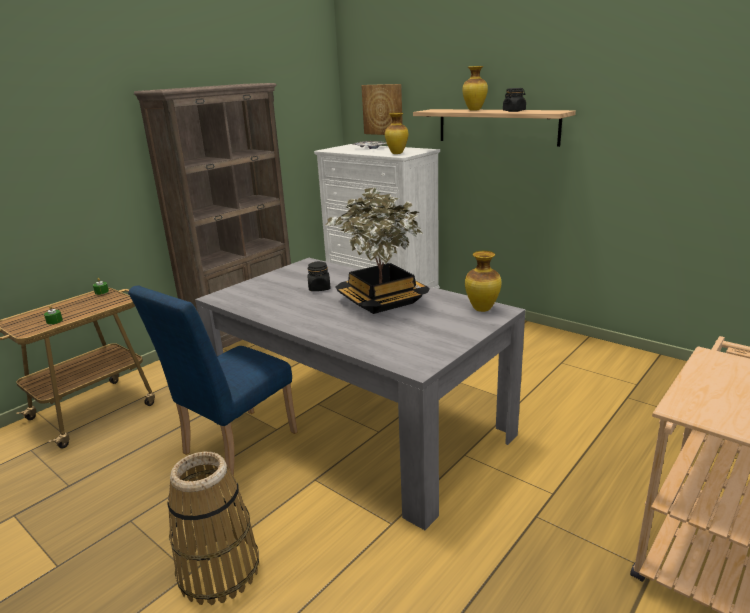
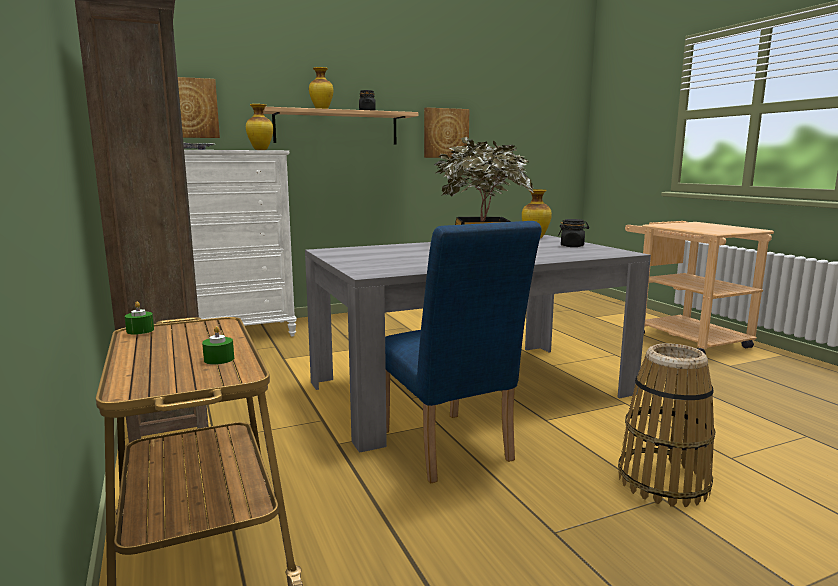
camera: 65 degrees left, 10 degrees down
black jar [307,261,331,291] -> black jar moved to [558,219,589,247]
none -> picture [424,108,469,158]

